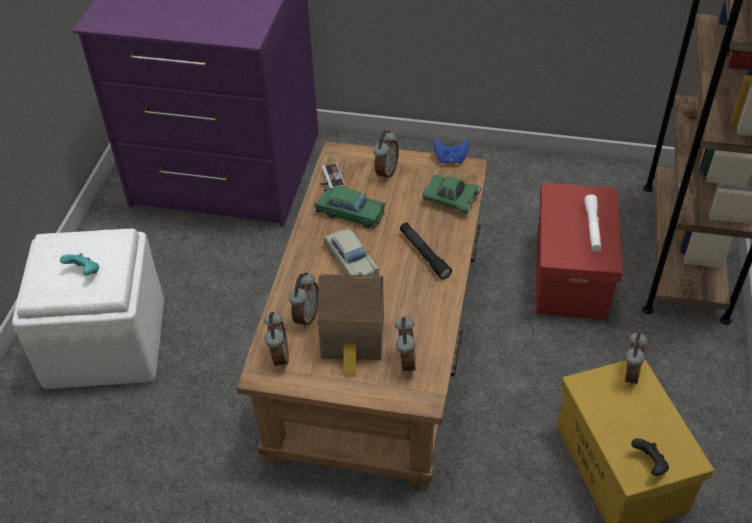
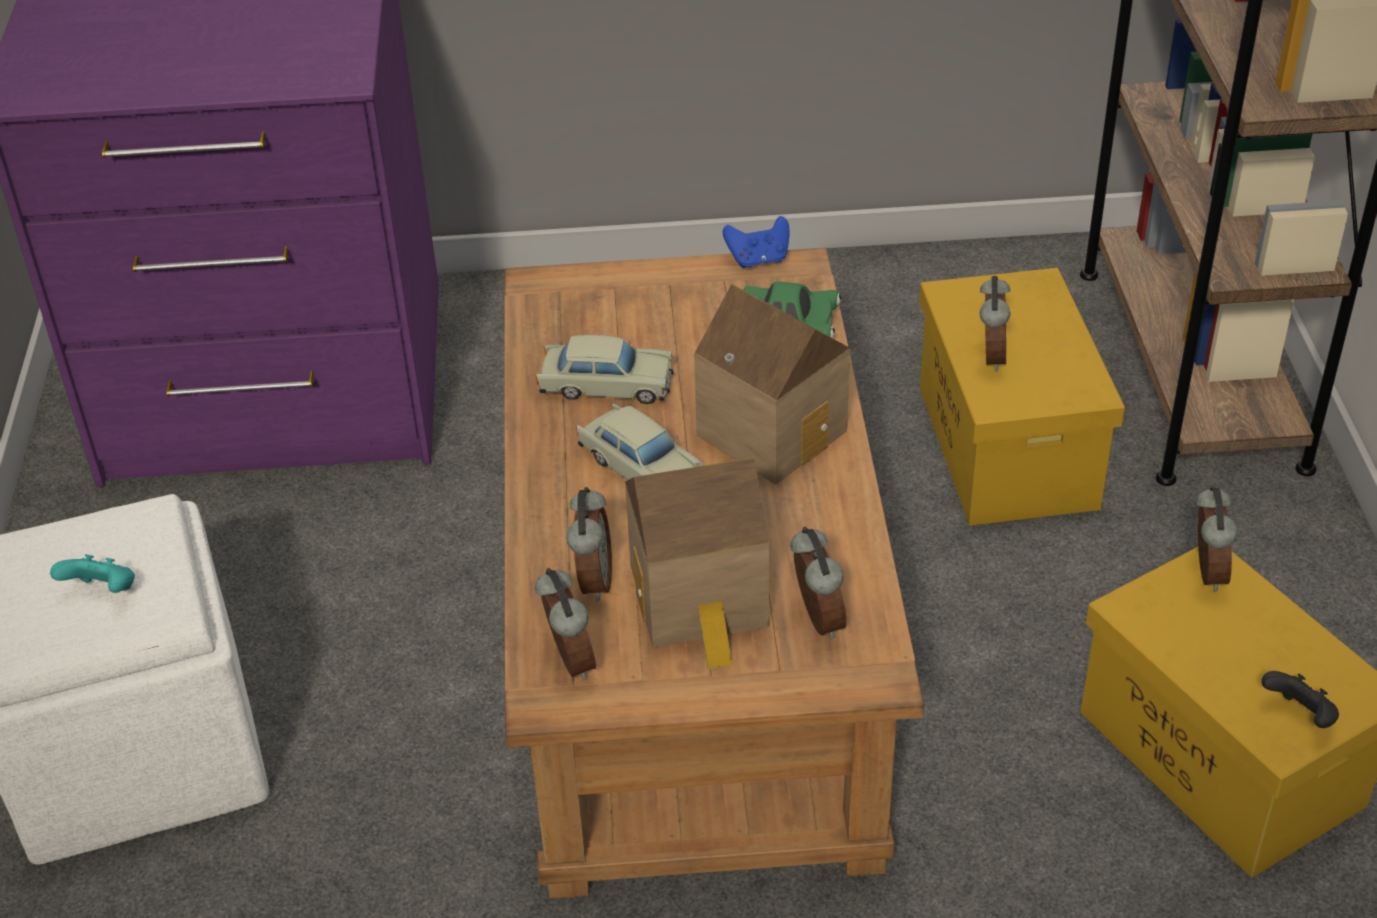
camera: 15 degrees left, 5 degrees down
green toy car [314,186,385,228] -> beige toy car [536,335,673,404]
game controller [320,163,345,190] -> none
alarm clock [373,130,399,181] -> alarm clock moved to [980,276,1010,371]
black flashlight [400,223,452,279] -> toy house [694,284,850,484]
red storage box [536,183,623,320] -> yellow storage box [919,268,1125,525]
white flashlight [584,194,602,252] -> none

